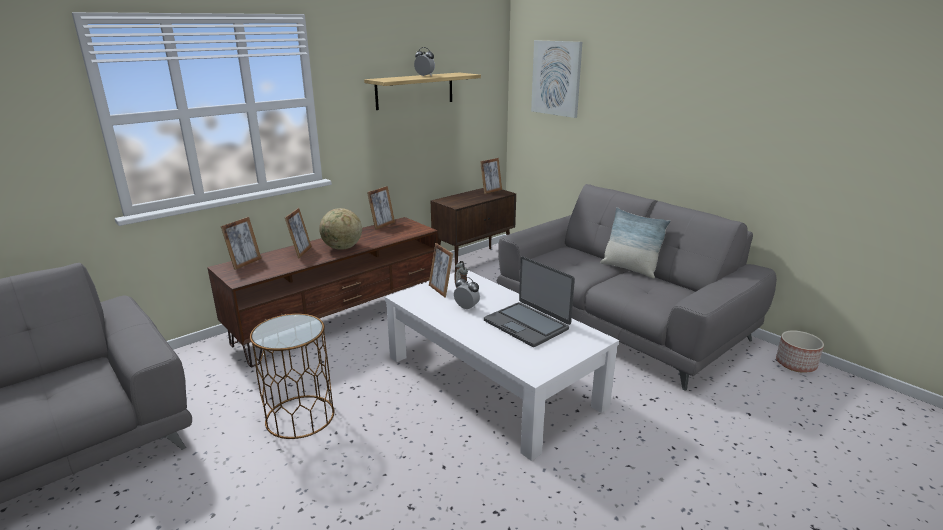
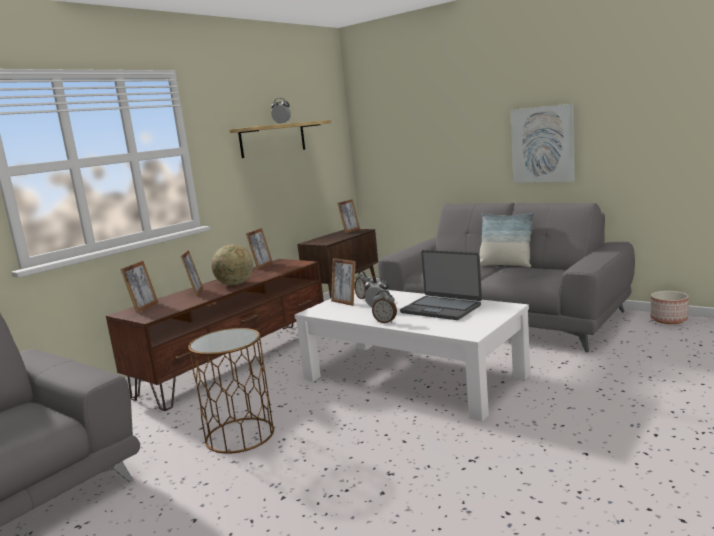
camera: 10 degrees left, 10 degrees down
picture [531,40,582,118] -> picture moved to [510,104,575,183]
none -> alarm clock [372,290,397,323]

